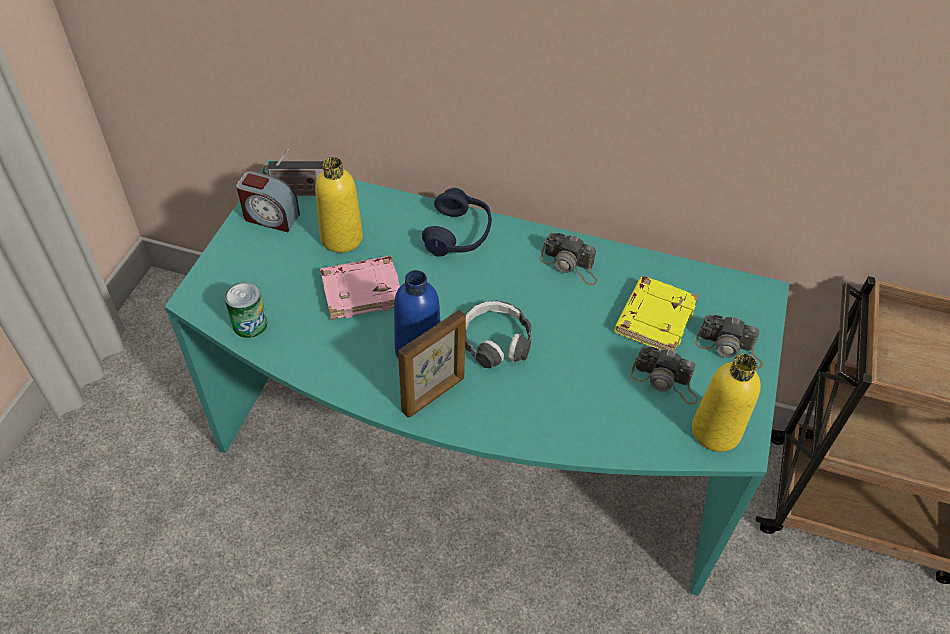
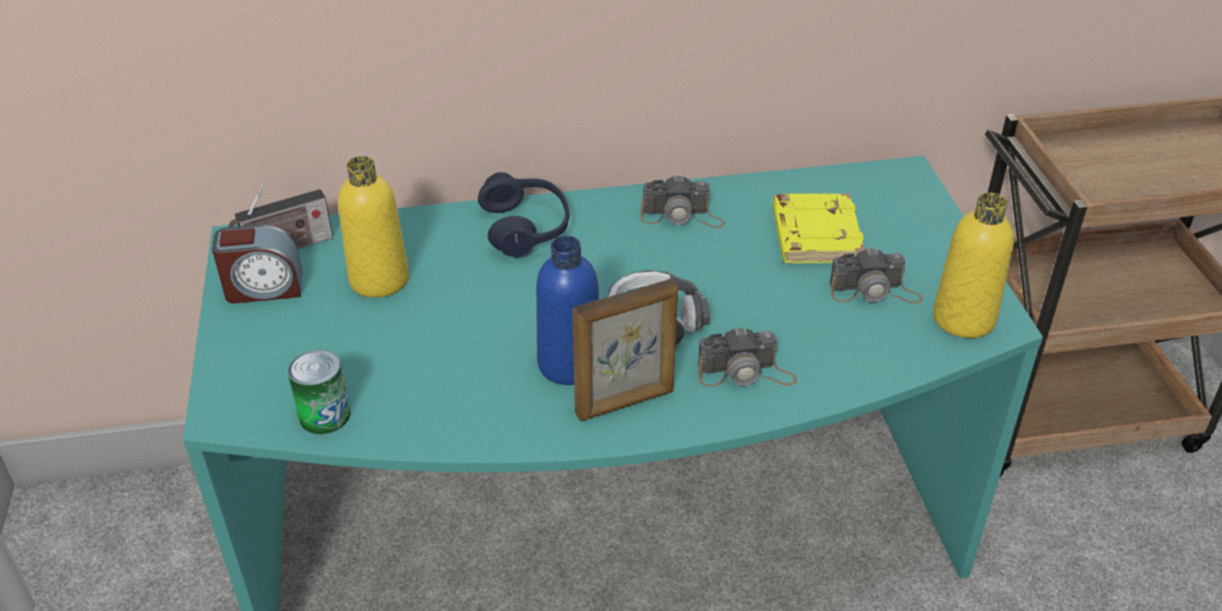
camera: 25 degrees left, 10 degrees down
pink book [320,256,400,320] -> none
picture frame [398,310,466,417] -> picture frame turned 45 degrees clockwise [572,279,678,421]
camera [695,315,763,369] -> camera moved to [698,326,797,387]

